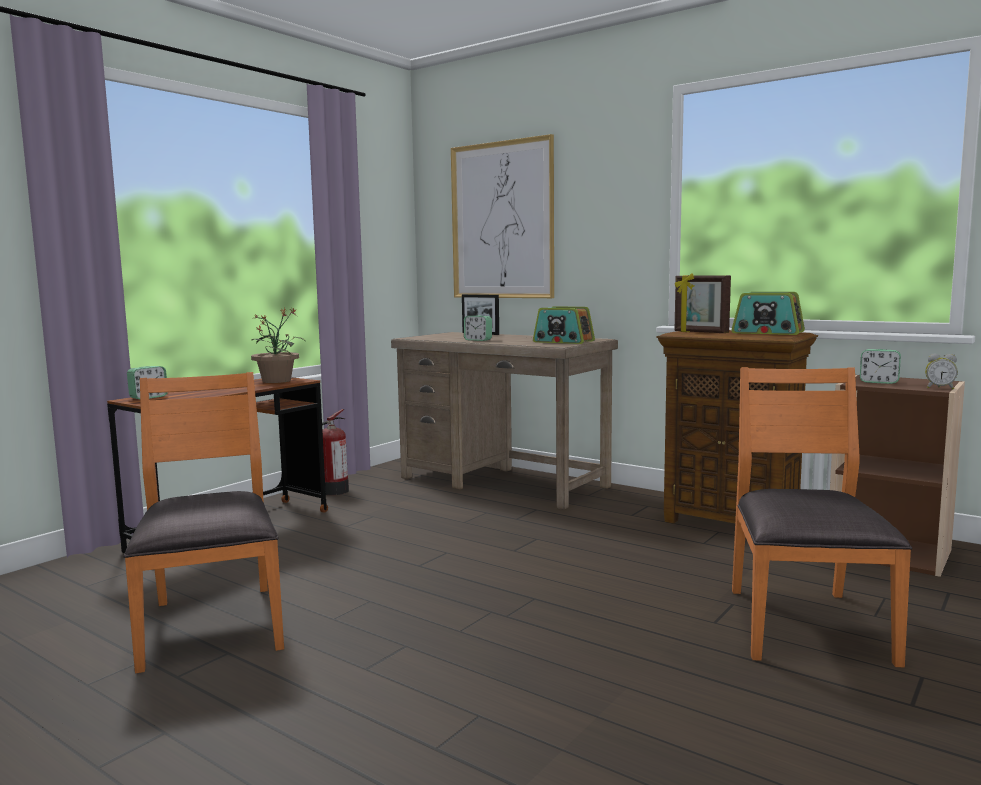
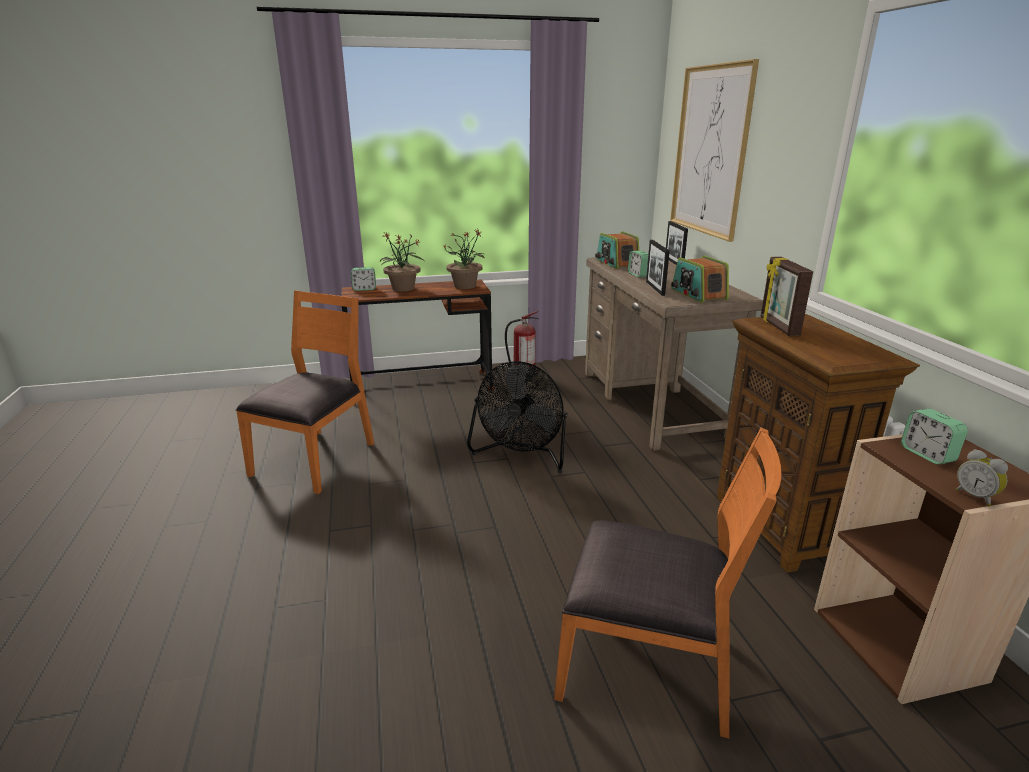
camera: 40 degrees right, 15 degrees up
radio [731,292,805,335] -> radio moved to [595,231,639,269]
orange chair [732,367,912,668] -> orange chair turned 60 degrees clockwise [554,428,781,739]
none -> potted plant [380,232,424,292]
none -> black fan [467,361,567,473]
none -> picture frame [646,240,670,296]

